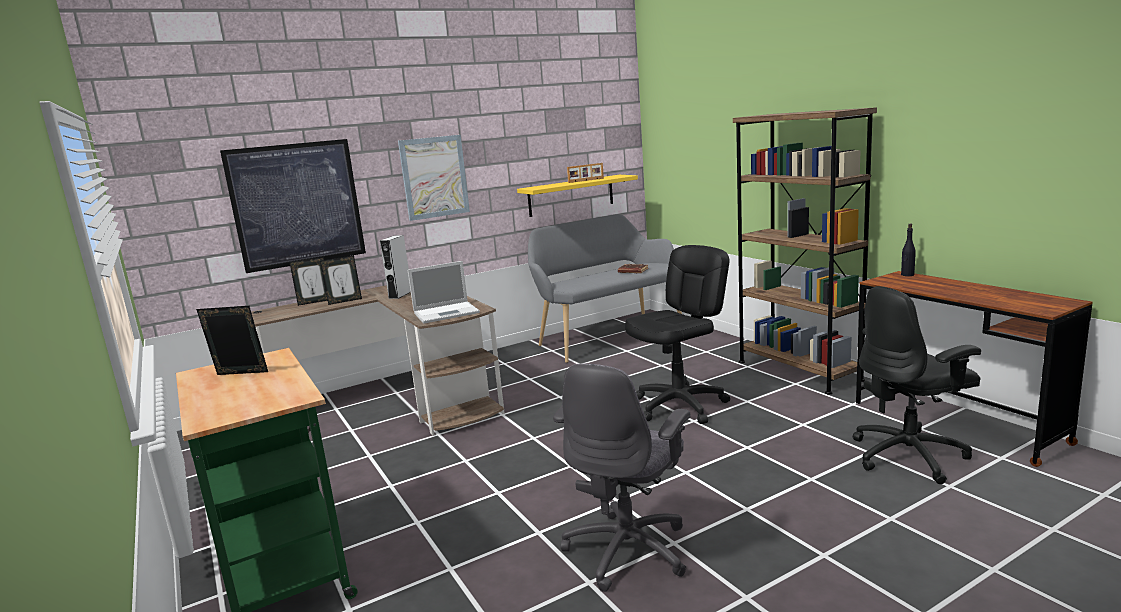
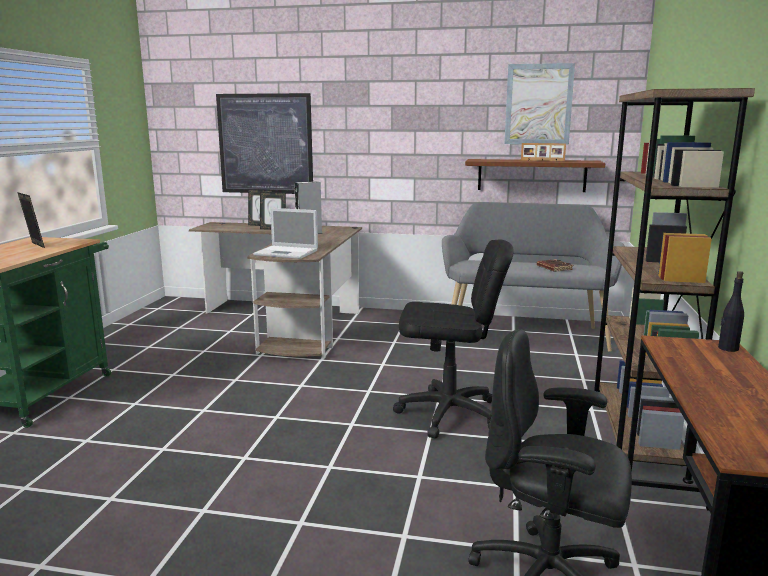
camera: 40 degrees right, 0 degrees up
picture [398,135,470,221] -> picture moved to [504,63,575,145]
yellow shelf [517,175,638,217] -> brown shelf [465,159,605,192]
grey office chair [553,364,690,592] -> none

